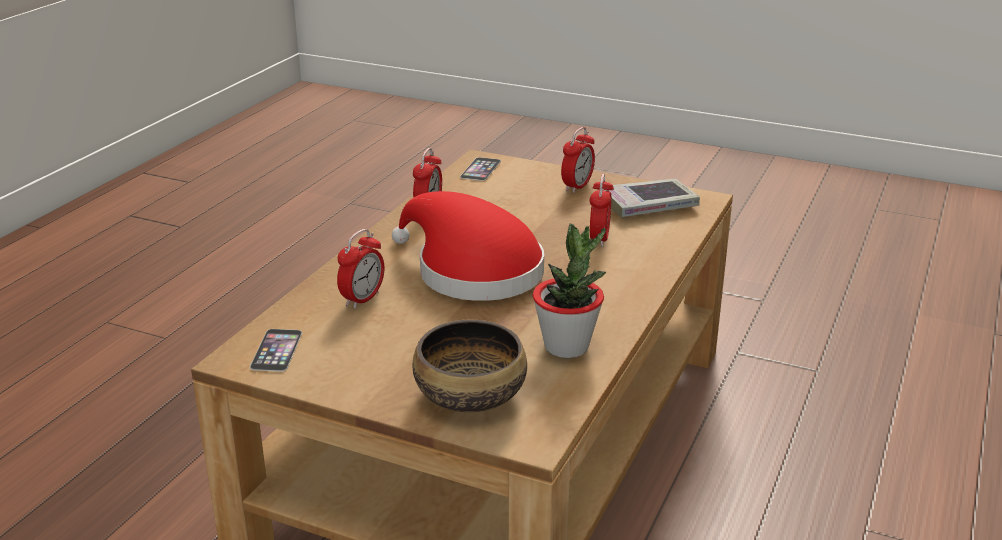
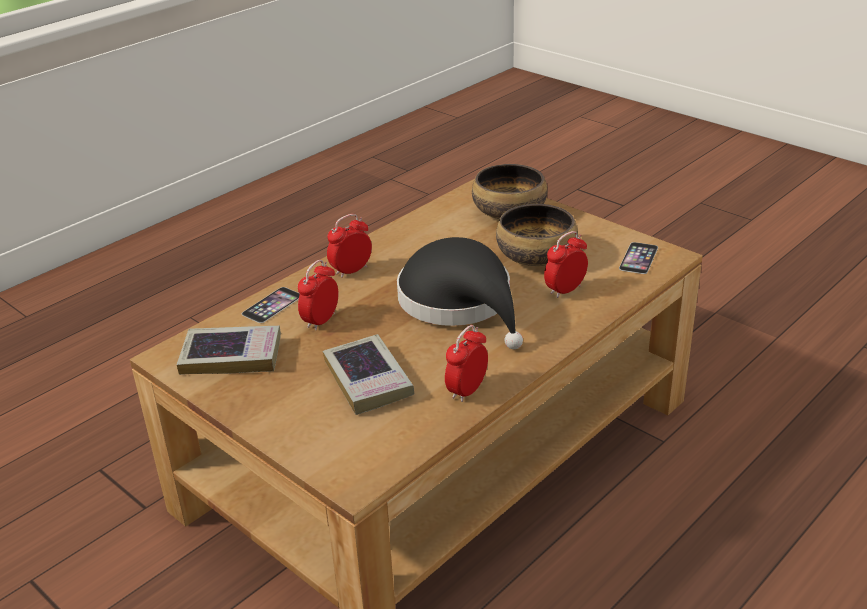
camera: 160 degrees left, 5 degrees up
red hat [392,191,544,301] -> black hat [397,237,523,349]
phone [460,157,501,181] -> phone moved to [242,287,300,323]
potted plant [533,223,606,358] -> none
alarm clock [561,127,595,193] -> alarm clock moved to [327,214,372,278]
none -> book [323,334,415,415]
none -> bowl [496,204,578,266]

